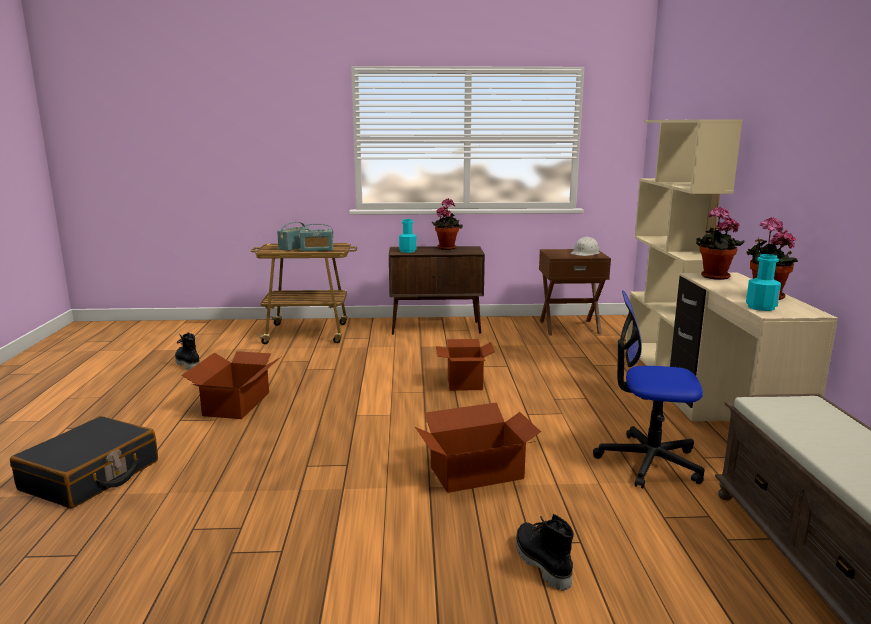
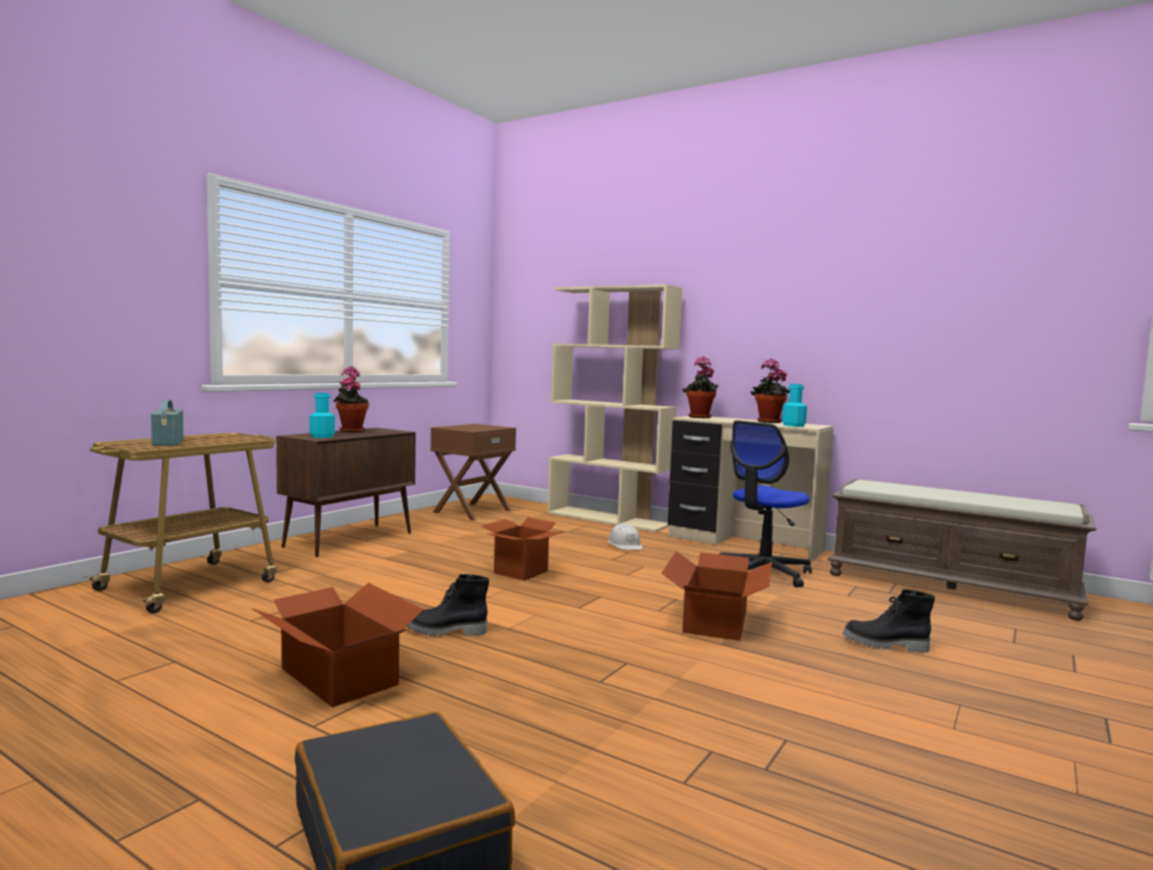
camera: 55 degrees left, 10 degrees down
black boot [175,332,200,370] -> black boot moved to [407,574,489,637]
radio [299,224,334,251] -> none
white hard hat [571,237,600,256] -> white hard hat moved to [608,523,643,550]

